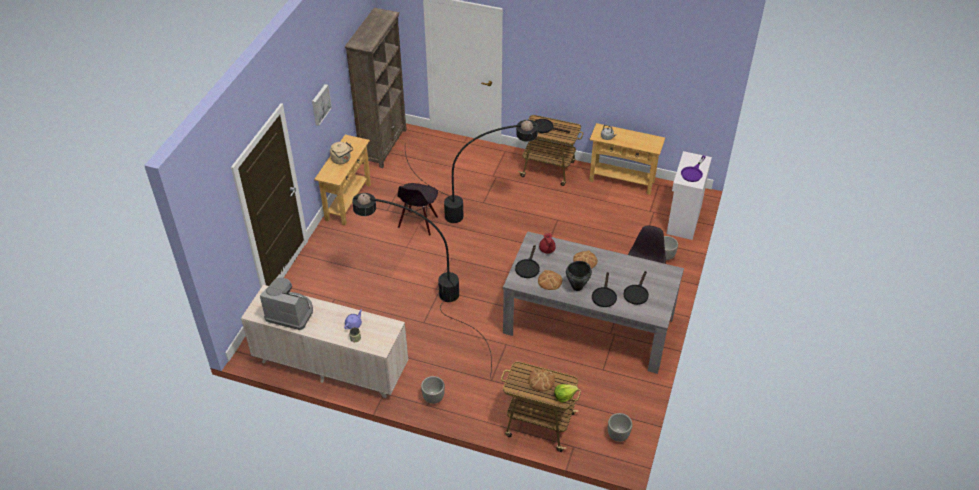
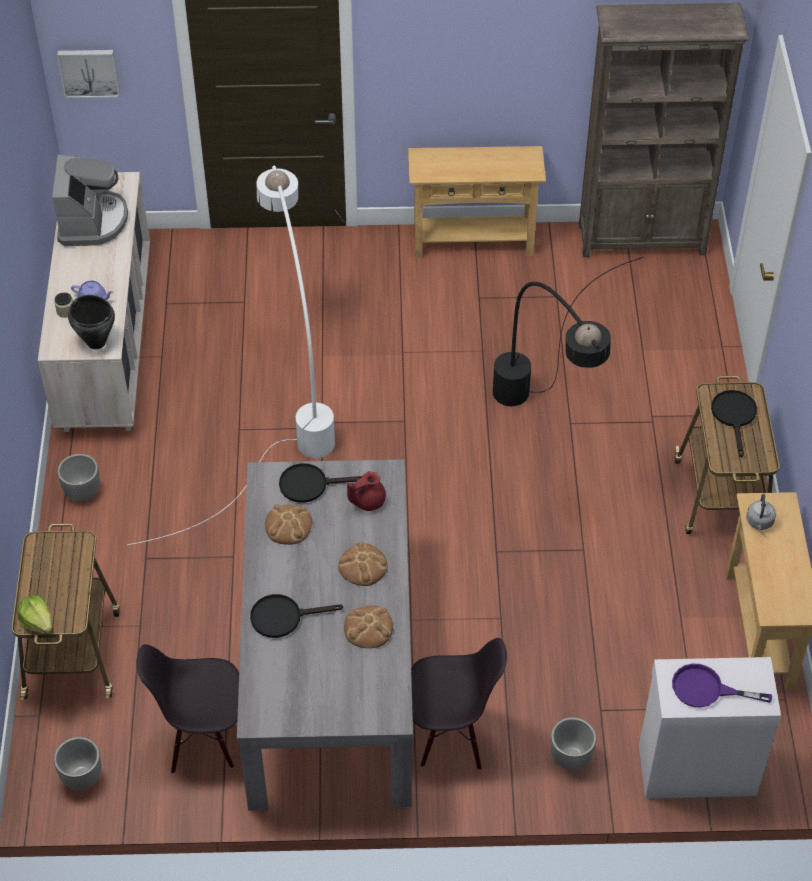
camera: 70 degrees right, 5 degrees up
picture [312,84,332,126] -> picture moved to [57,50,120,98]
beige kettle [330,142,353,164] -> none
black floor lamp [352,193,492,378] -> white floor lamp [127,166,335,545]
black chair [397,183,438,236] -> black chair moved to [136,644,239,774]
bread [528,368,555,392] -> bread moved to [344,606,393,648]
black cooking pot [566,261,592,291] -> black cooking pot moved to [68,295,115,349]
black frying pan [623,271,649,305] -> none

